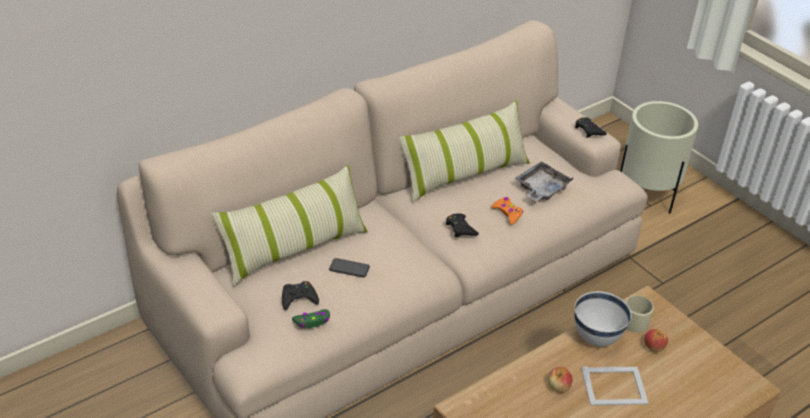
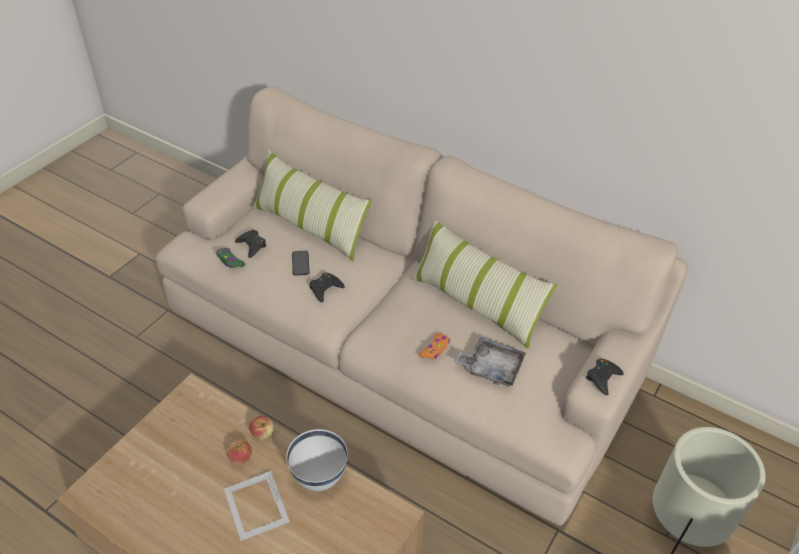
camera: 70 degrees right, 5 degrees up
black game controller [446,213,479,237] -> black game controller moved to [309,273,345,303]
beige mug [626,295,654,333] -> none
apple [644,329,668,352] -> apple moved to [249,416,274,440]

